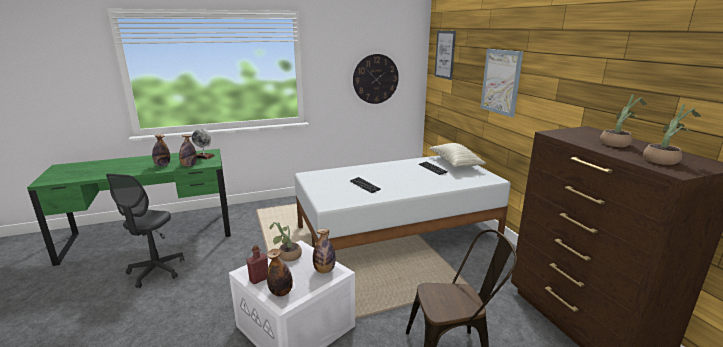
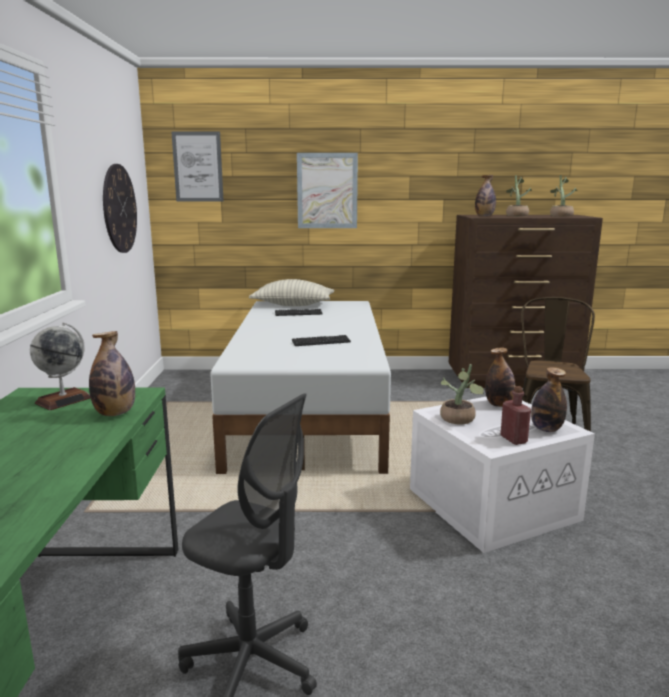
camera: 70 degrees left, 5 degrees down
bottle [152,134,170,166] -> bottle moved to [475,175,496,216]

